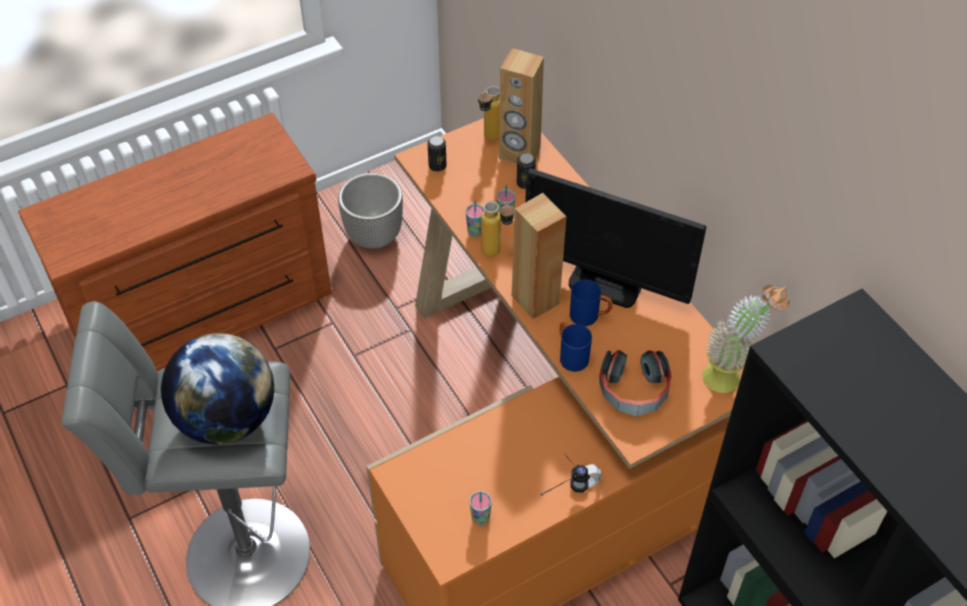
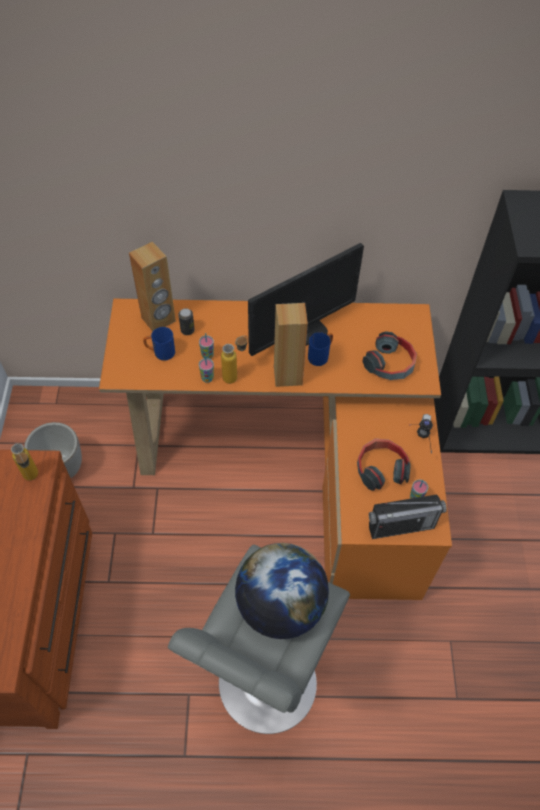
camera: 60 degrees left, 5 degrees up
can [427,136,447,172] -> none
bottle [478,86,500,141] -> bottle moved to [11,443,38,481]
blue mug [559,322,592,372] -> blue mug moved to [143,327,175,361]
potted plant [703,285,790,393] -> none
none -> headphones [357,438,411,491]
none -> radio [369,495,447,539]

